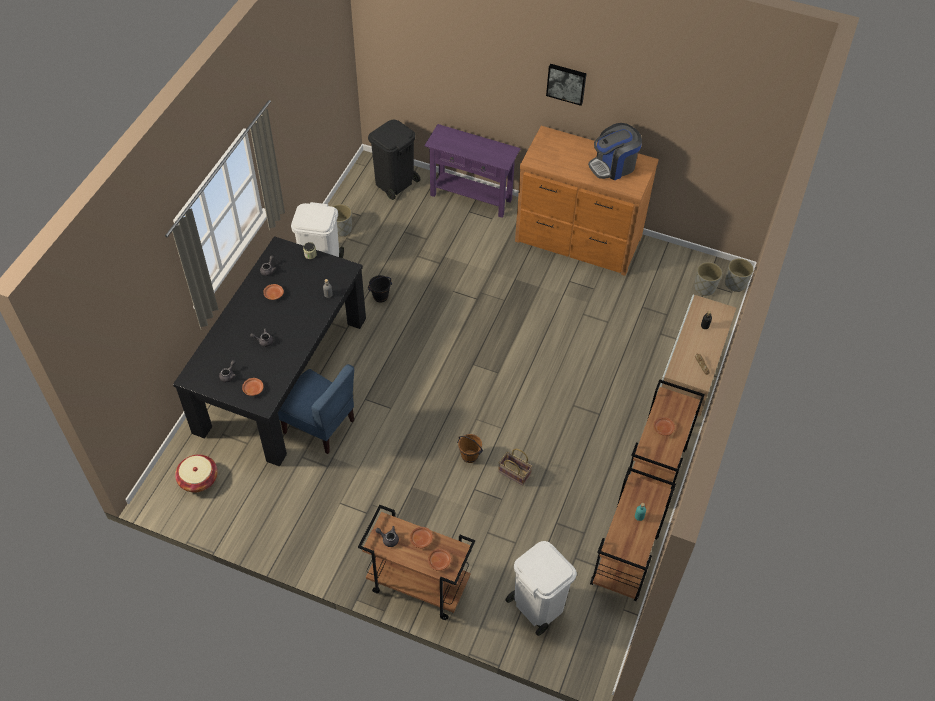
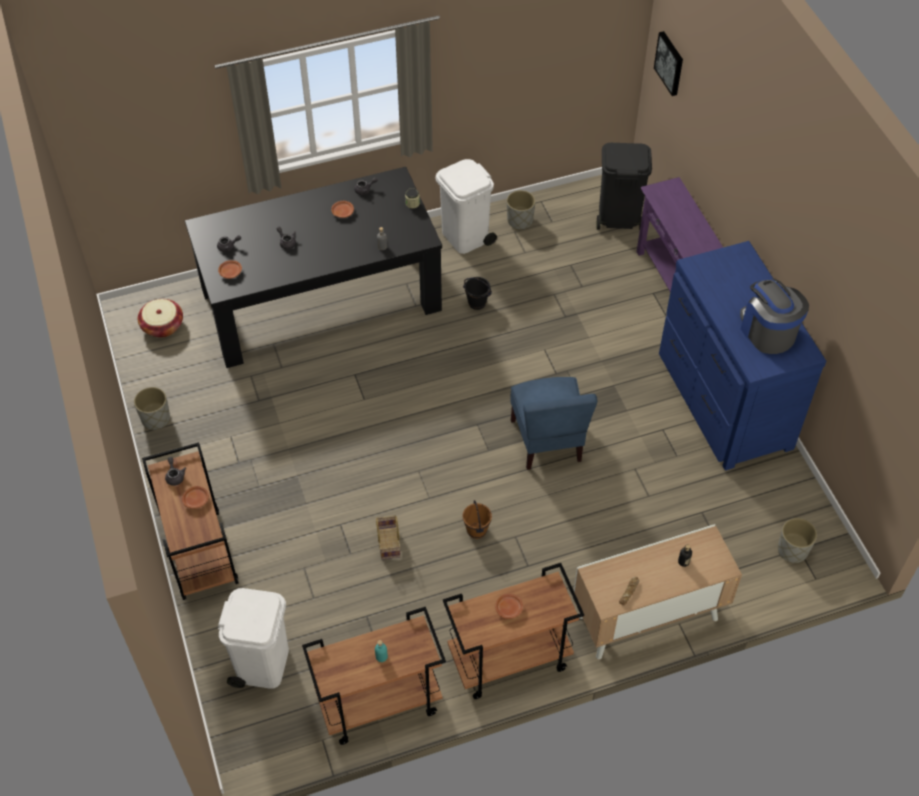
camera: 50 degrees right, 0 degrees up
blue chair [278,364,354,454] -> blue chair moved to [510,377,597,470]
brown plate [428,549,451,571] -> none
brown bucket [457,434,483,463] -> brown bucket moved to [463,500,492,539]
brown dresser [515,126,659,276] -> blue dresser [659,241,826,470]
picture [546,64,587,106] -> picture moved to [654,31,683,96]
coffee machine [588,123,642,180] -> coffee machine turned 45 degrees clockwise [740,279,809,354]
grey planter [725,258,753,292] -> grey planter moved to [134,387,170,430]

